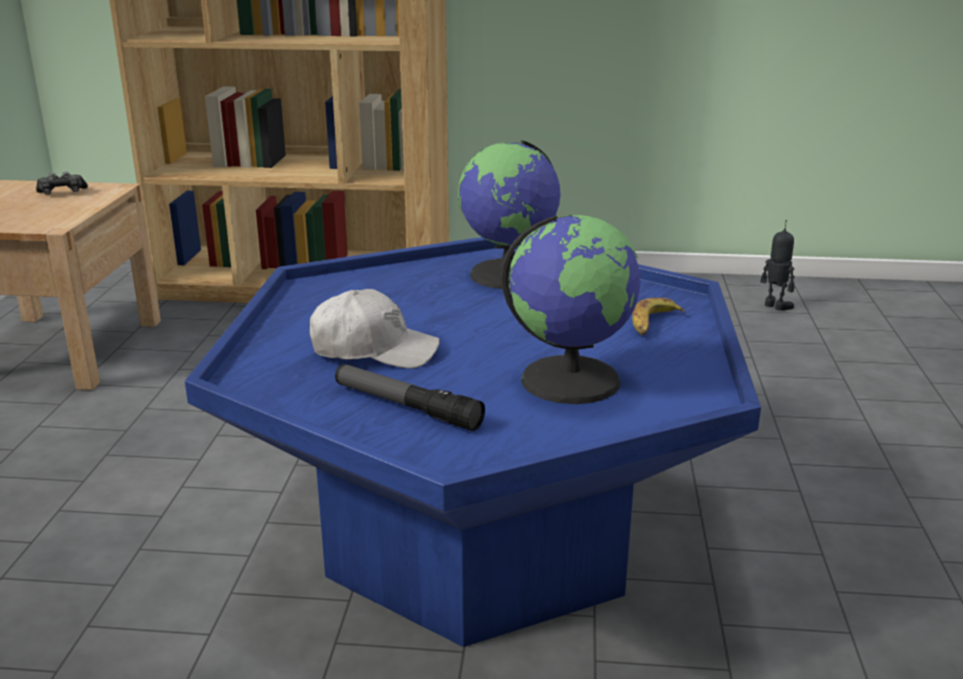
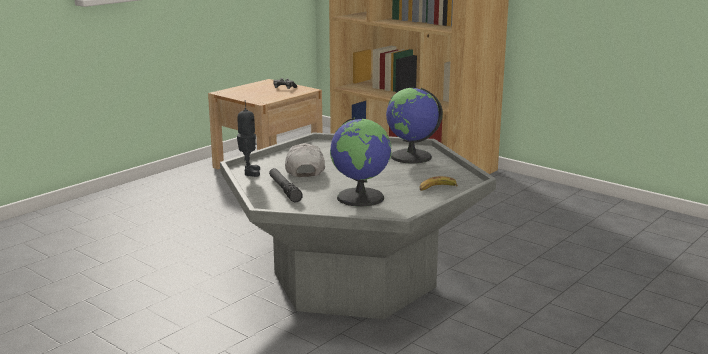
camera: 35 degrees right, 5 degrees down
blue coffee table [185,237,761,647] -> grey coffee table [220,133,496,319]
white cap [309,289,440,369] -> white cap turned 135 degrees counterclockwise [285,143,325,177]
toy robot [760,220,795,311] -> toy robot moved to [237,100,260,177]

